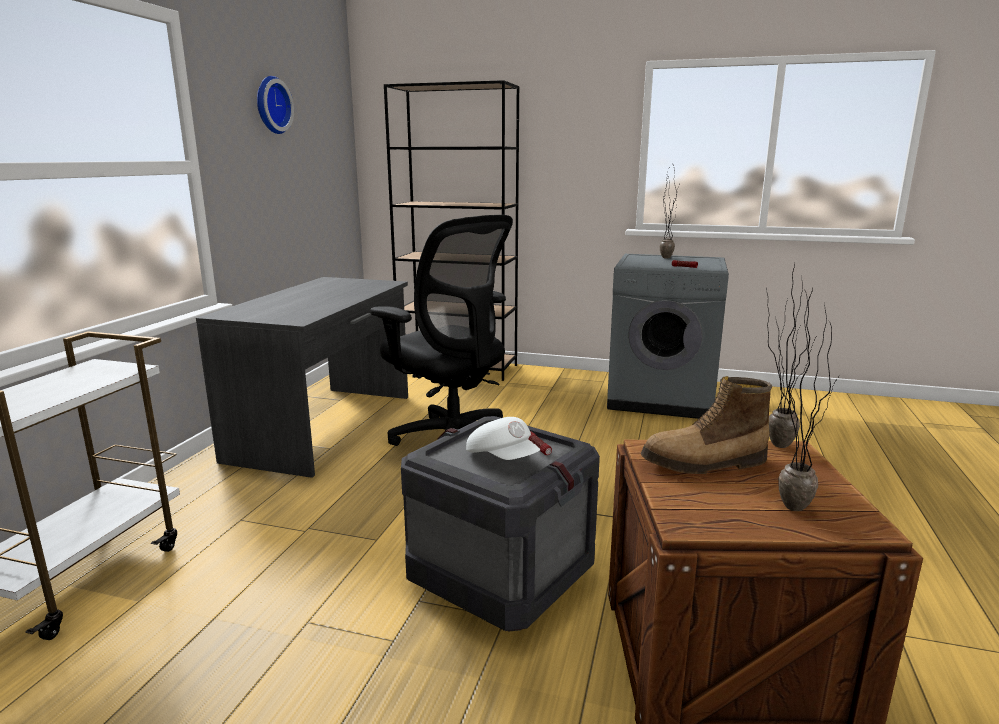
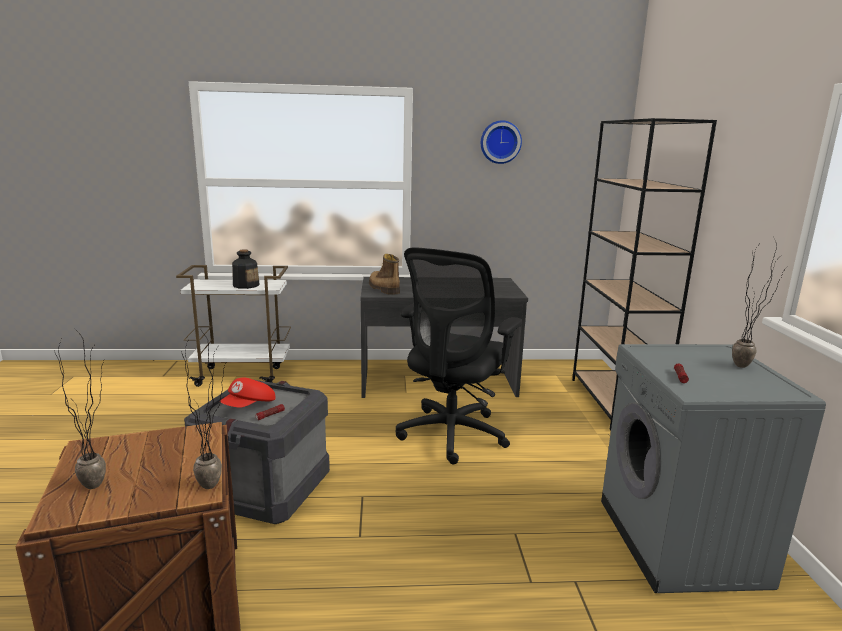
camera: 70 degrees right, 0 degrees up
white cap [466,417,540,460] -> red cap [220,378,276,407]
boot [641,376,772,474] -> boot moved to [369,254,400,295]
none -> bottle [232,249,260,289]

